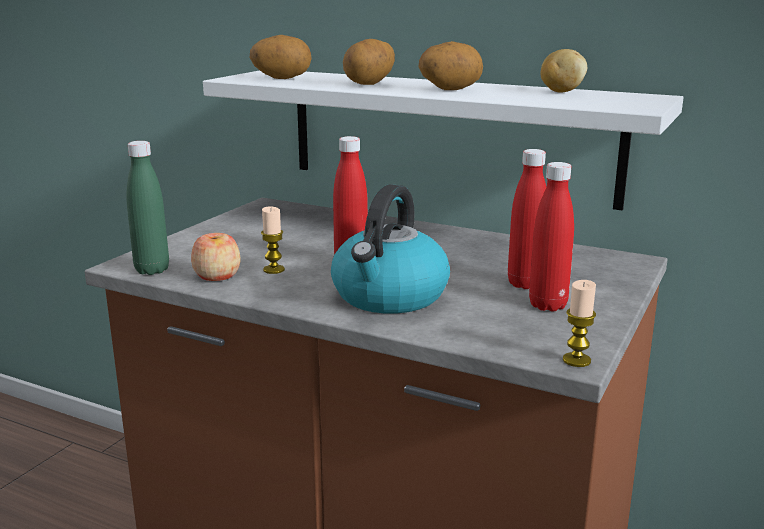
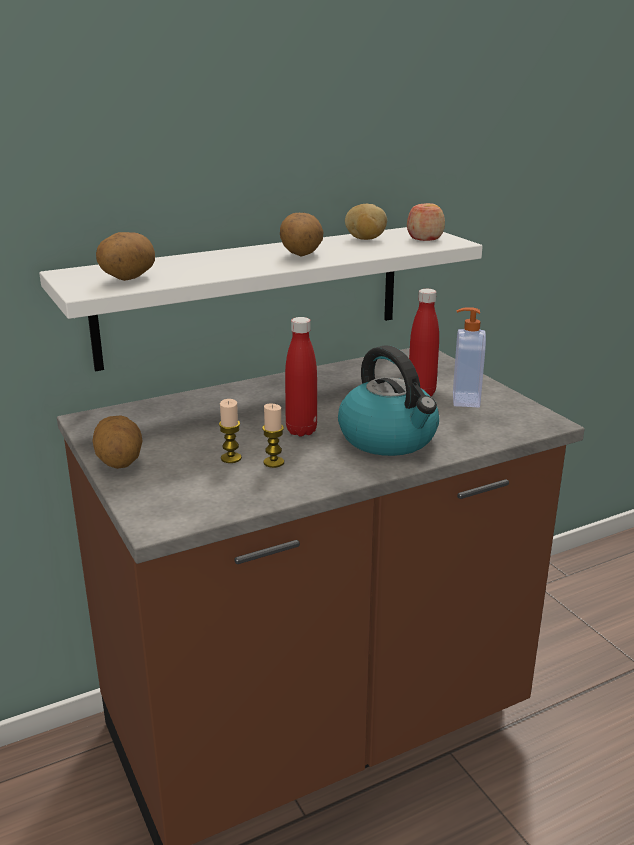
camera: 55 degrees left, 5 degrees up
green bottle [127,141,169,275] -> none
apple [191,233,241,281] -> apple moved to [407,203,445,241]
potato [343,39,395,85] -> potato moved to [93,416,143,469]
red bottle [529,162,574,312] -> soap dispenser [453,307,486,407]
candle [563,280,596,367] -> candle moved to [219,399,242,463]

